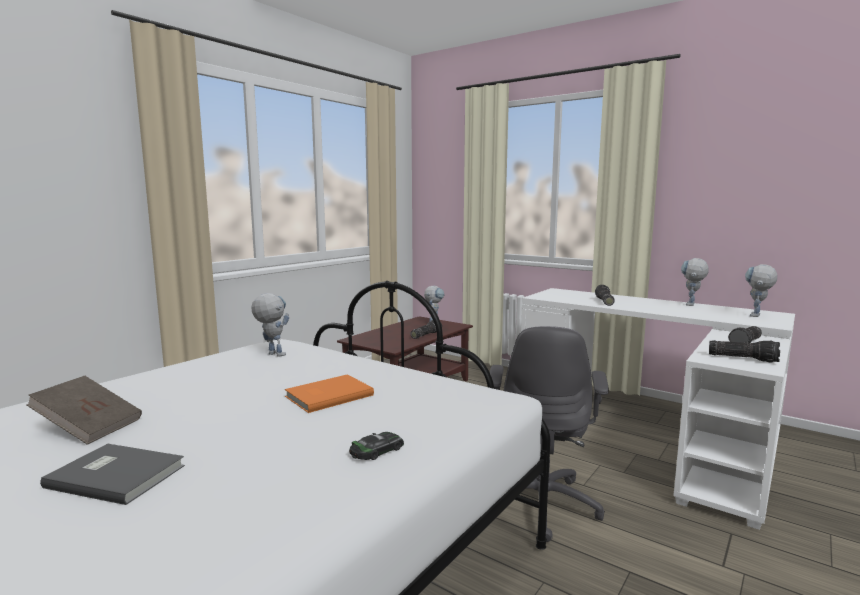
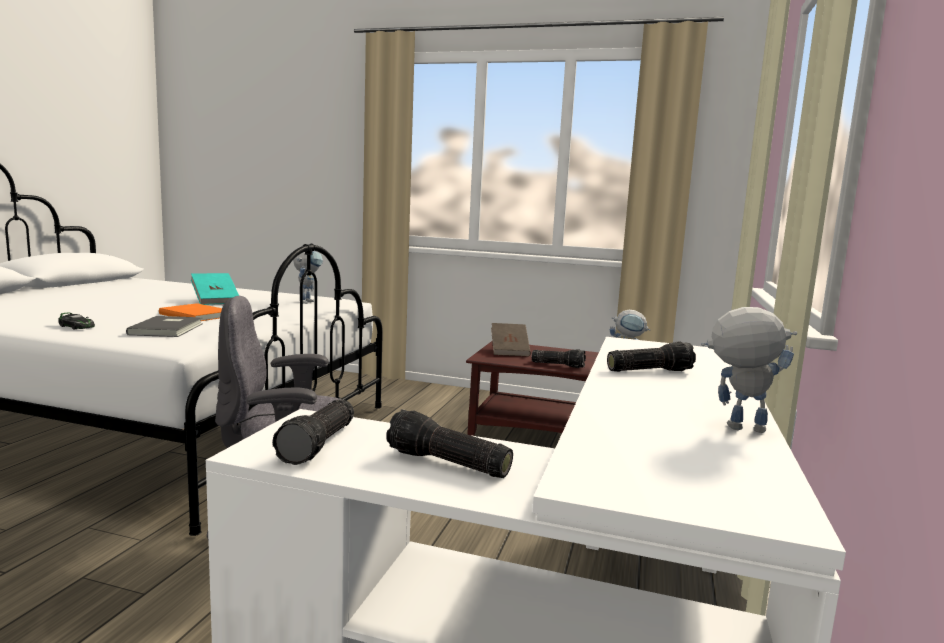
camera: 70 degrees right, 0 degrees up
brown book [27,376,142,445] -> brown book moved to [491,323,531,356]
grey book [40,444,185,505] -> grey book moved to [126,316,203,337]
toy robot [745,264,777,317] -> none
none -> turquoise book [191,273,239,305]

